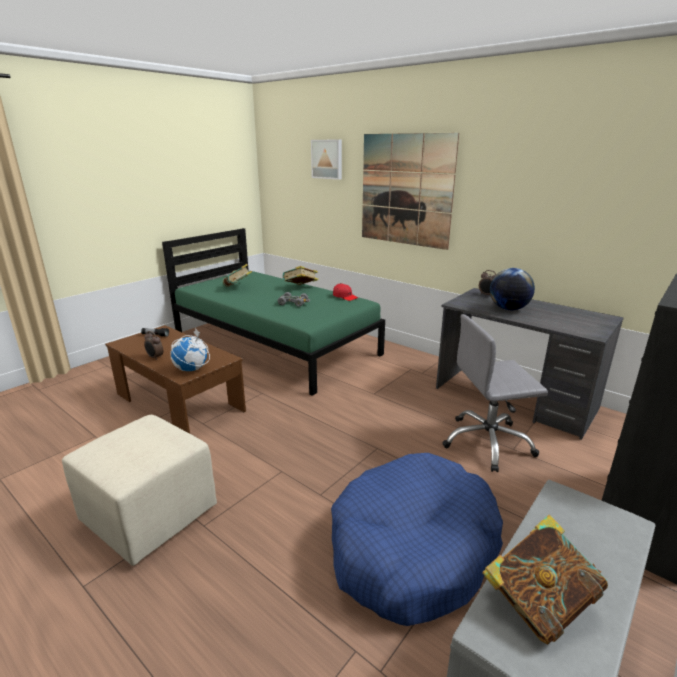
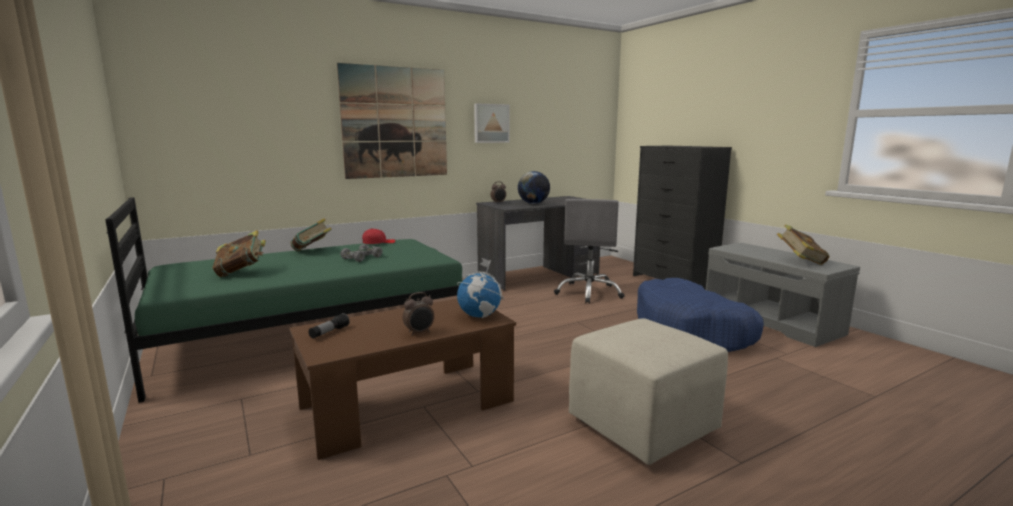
camera: 70 degrees left, 10 degrees down
picture [311,140,342,180] -> picture moved to [474,103,510,143]

